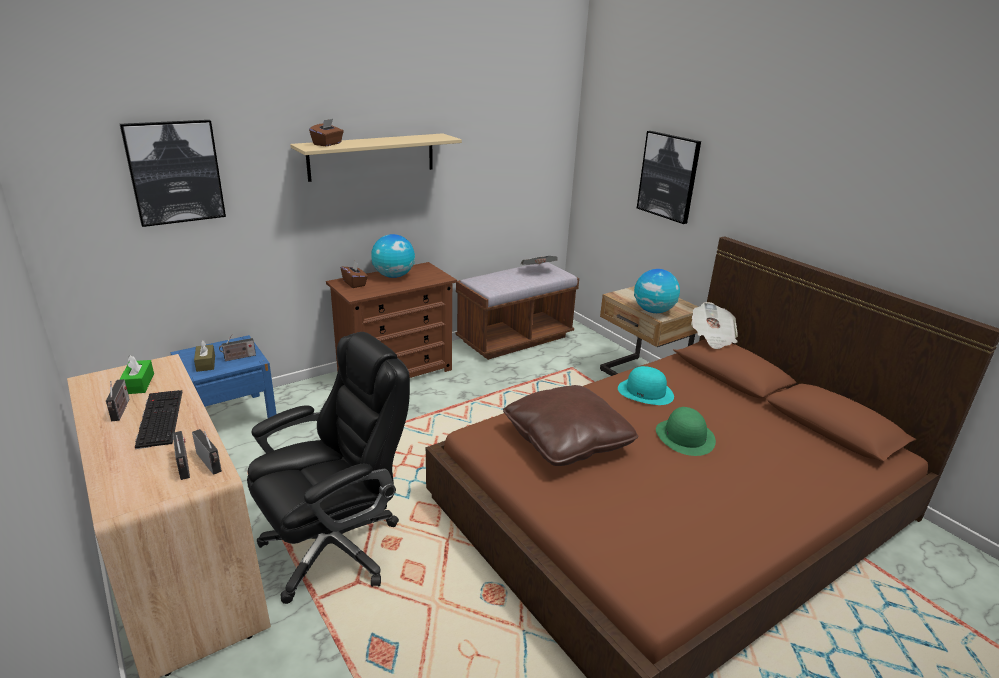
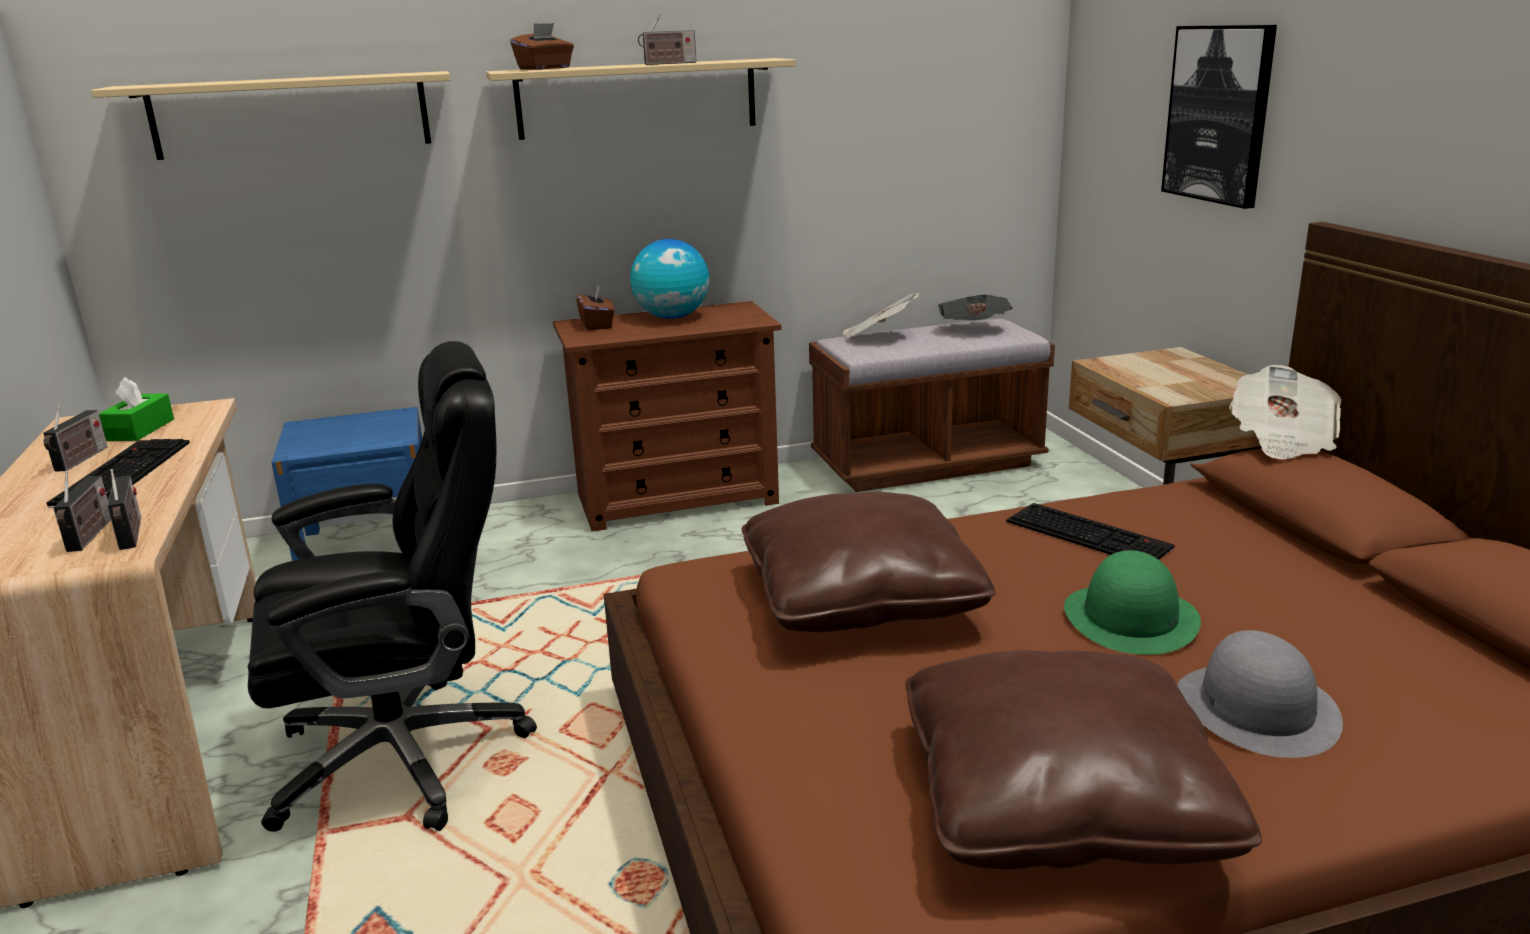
camera: 20 degrees right, 5 degrees down
picture [120,120,226,227] -> beige shelf [91,71,451,160]
brown tissue box [194,340,215,372] -> none
radio [219,334,256,361] -> radio moved to [638,14,696,65]
turquoise hat [618,366,674,405] -> keyboard [1007,503,1175,560]
globe [634,269,680,313] -> none
none -> newspaper [842,293,919,339]
none -> brown pillow [906,650,1262,869]
none -> grey hat [1177,630,1343,758]

